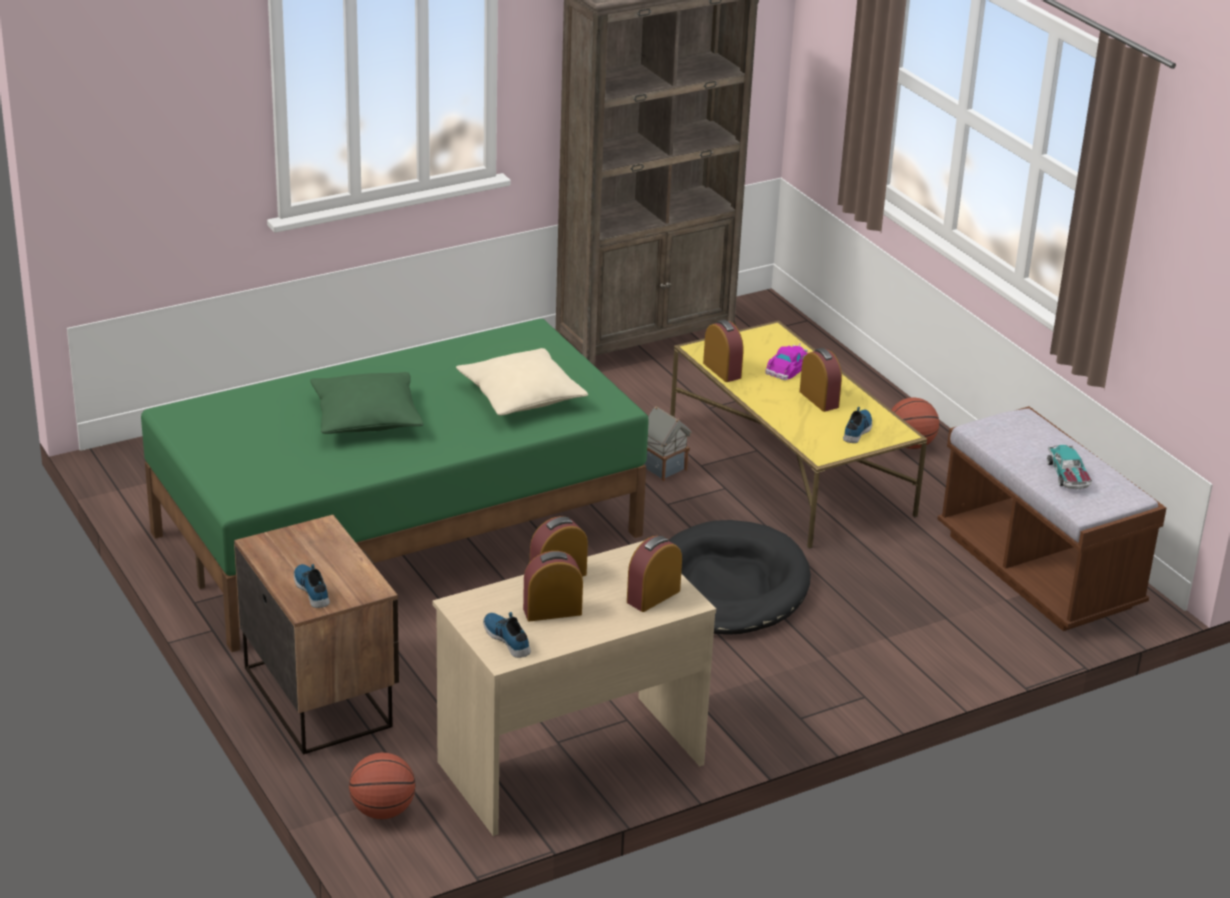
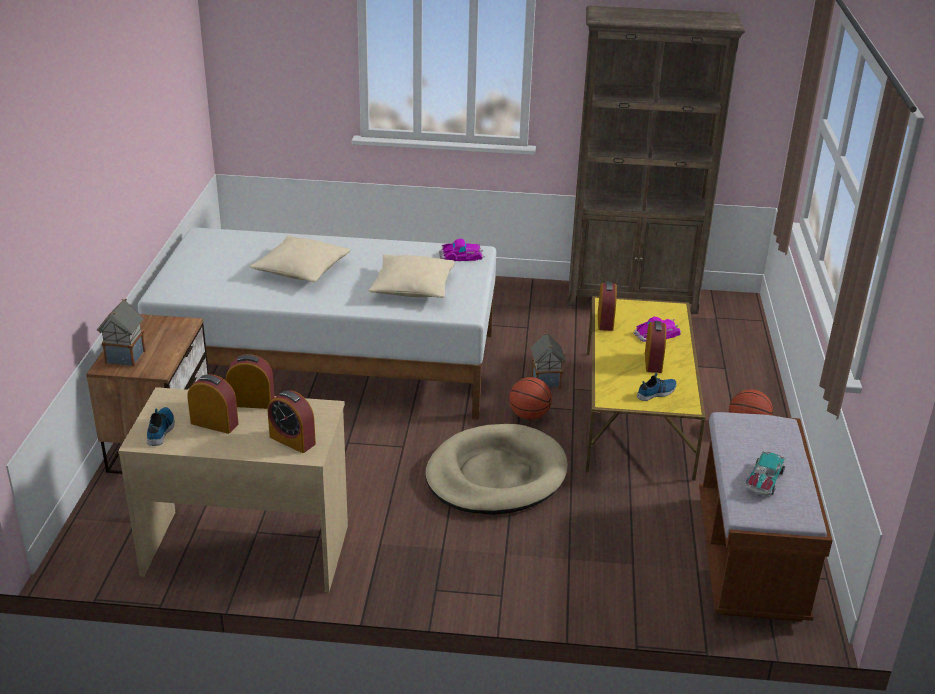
camera: 35 degrees right, 0 degrees up
green bed [141,319,649,652] -> white bed [138,227,496,420]
shoe [294,564,330,608] -> toy house [97,299,146,367]
green pillow [310,372,423,434] -> beige pillow [250,235,350,282]
basketball [349,753,416,819] -> basketball moved to [509,377,552,420]
alarm clock [627,536,682,612] -> alarm clock turned 135 degrees counterclockwise [268,390,316,453]
black dog bed [668,520,811,635] -> beige dog bed [425,424,568,515]
none -> toy car [439,239,485,261]

